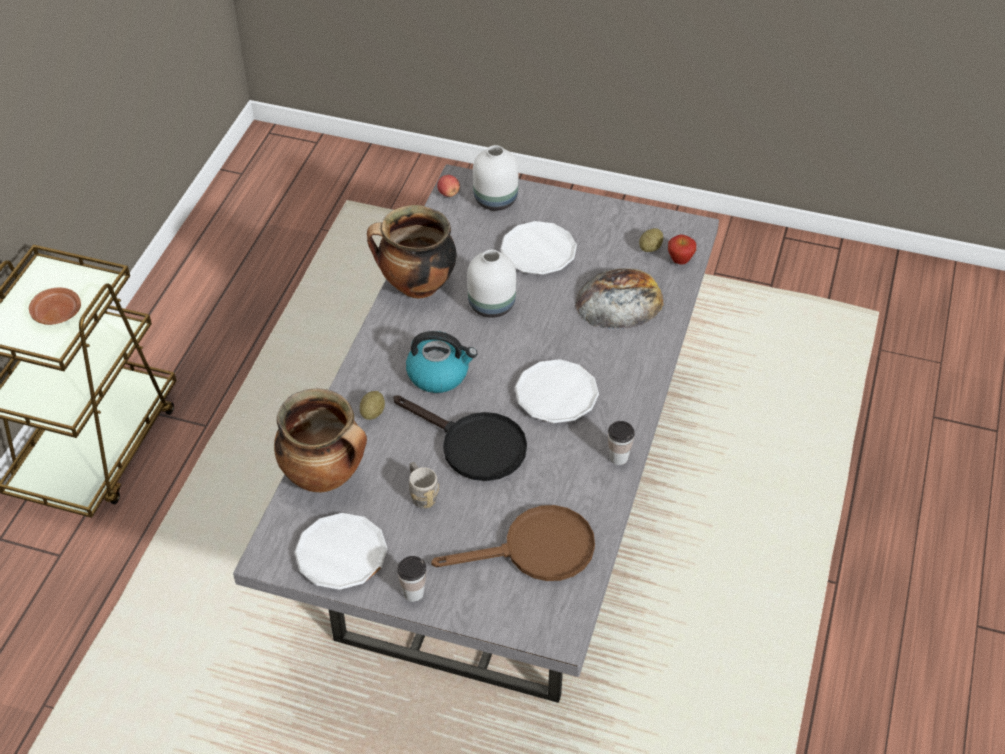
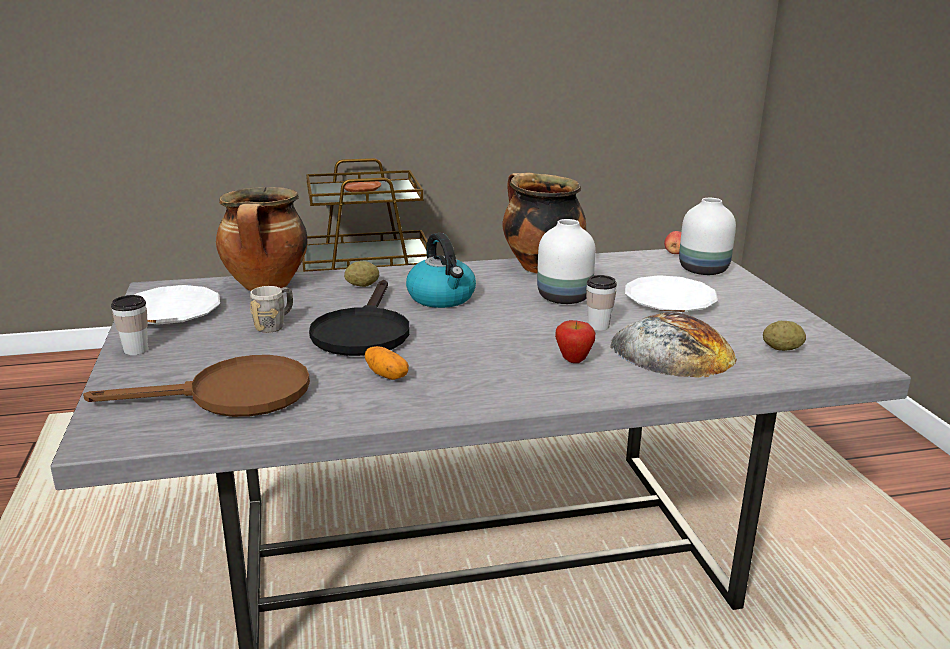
camera: 60 degrees right, 25 degrees down
brown frying pan [431,505,595,581] -> brown frying pan turned 60 degrees counterclockwise [83,355,310,417]
white plate [515,359,599,423] -> none
cup [608,421,635,465] -> cup moved to [586,275,617,331]
apple [668,235,696,264] -> apple moved to [555,320,595,363]
none -> potato [365,346,409,380]

